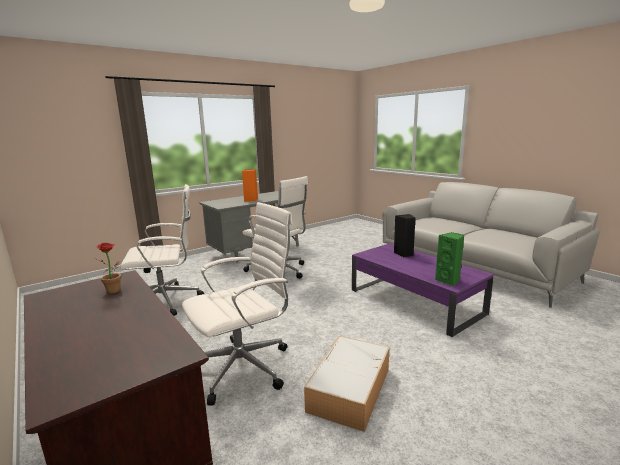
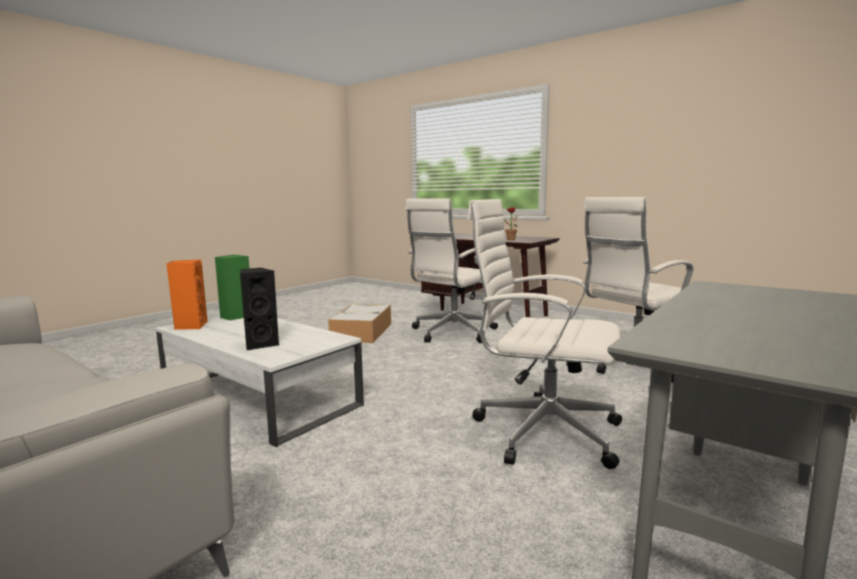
camera: 165 degrees right, 5 degrees down
orange speaker [242,170,258,202] -> orange speaker moved to [166,259,208,330]
purple coffee table [352,243,494,338] -> white coffee table [156,315,364,447]

